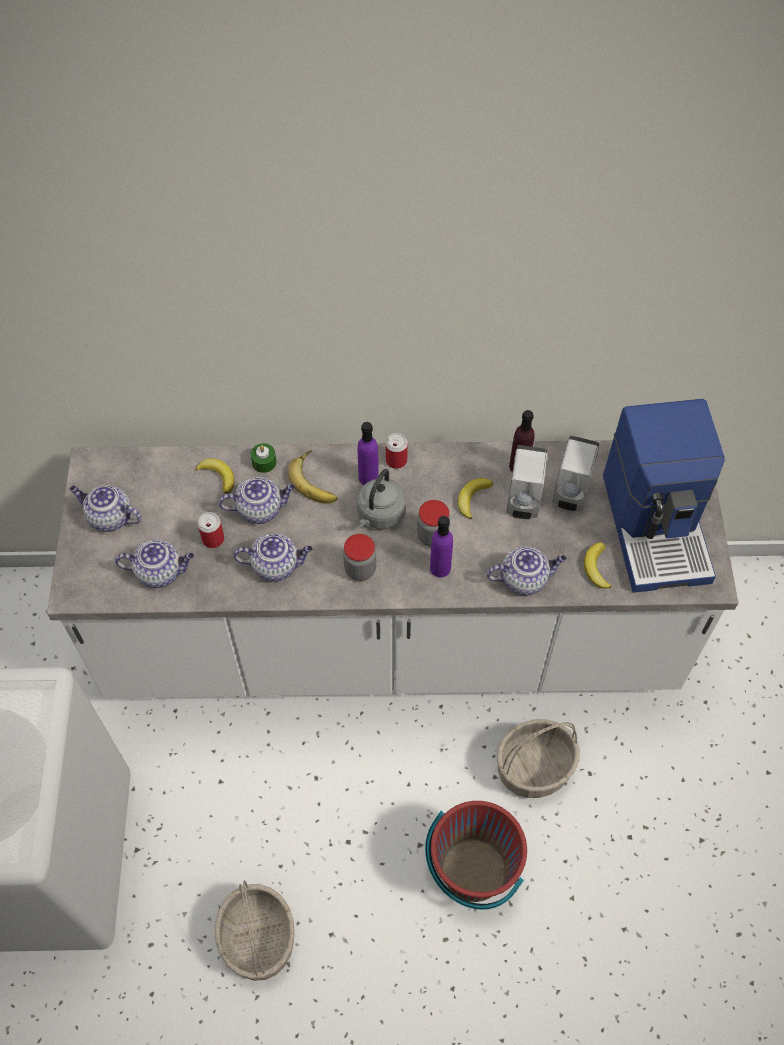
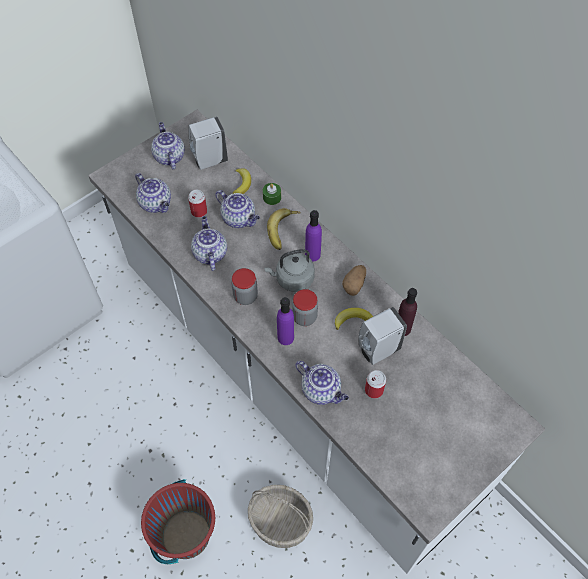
camera: 50 degrees right, 0 degrees up
basket [215,880,295,981] -> none
teapot [233,533,313,582] -> teapot turned 150 degrees counterclockwise [191,216,227,271]
can [386,433,408,469] -> can moved to [365,370,386,399]
white soap dispenser [553,436,599,511] -> white soap dispenser moved to [188,117,228,170]
banana [584,542,612,589] -> none
coffee machine [603,399,725,593] -> none
none -> potato [342,265,366,296]

